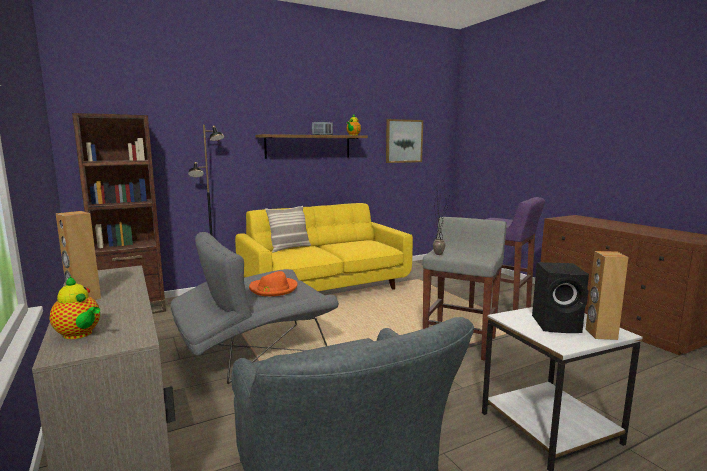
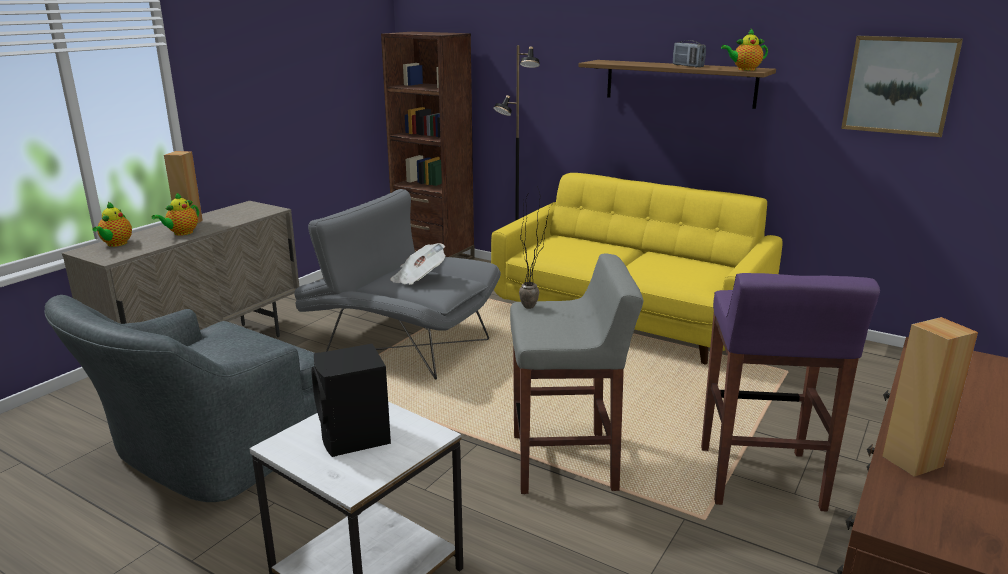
camera: 60 degrees right, 10 degrees up
orange hat [249,271,298,296] -> newspaper [391,243,446,285]
pillow [265,206,311,253] -> none
brown speaker [586,251,628,340] -> brown speaker moved to [882,317,978,477]
none -> teapot [152,192,199,236]

